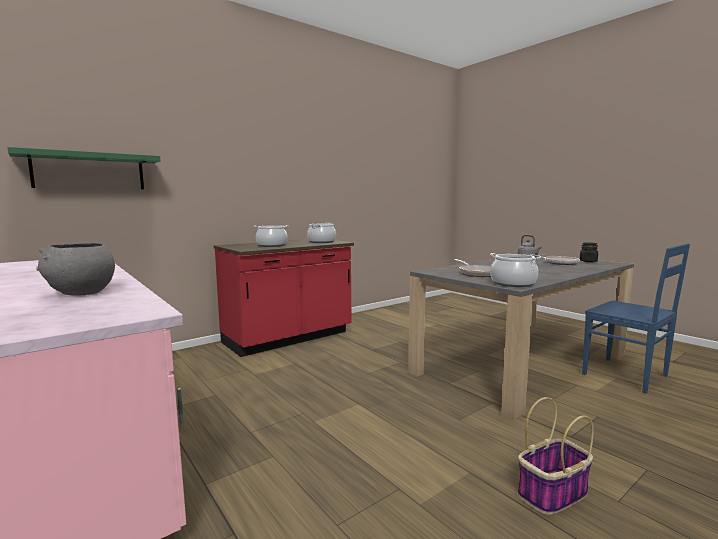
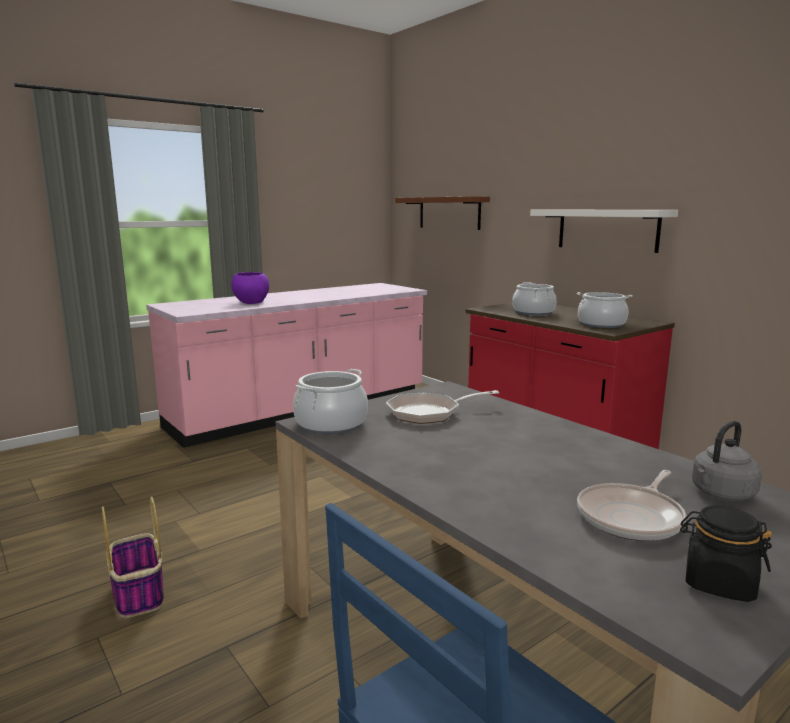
camera: 90 degrees right, 5 degrees up
green shelf [7,147,160,189] -> brown shelf [395,196,490,230]
grey bowl [36,243,115,296] -> purple bowl [231,272,269,304]
none -> white shelf [530,210,678,253]

